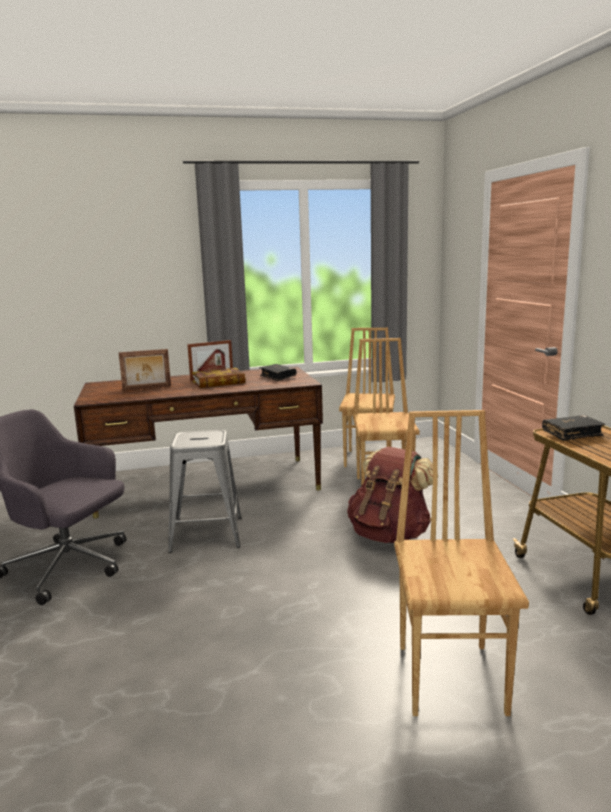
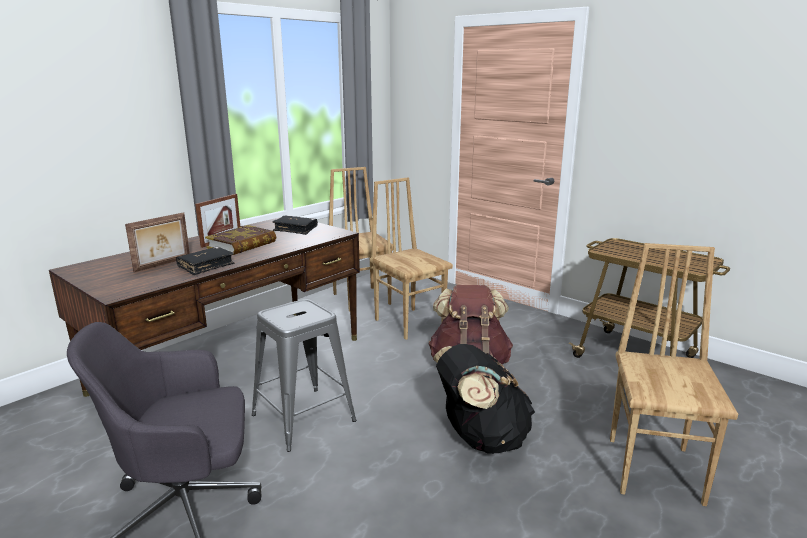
camera: 35 degrees left, 5 degrees up
brown chair [394,410,529,716] -> brown chair turned 45 degrees clockwise [610,243,738,506]
black book [542,415,605,441] -> black book moved to [176,247,234,275]
none -> black backpack [433,344,535,454]

